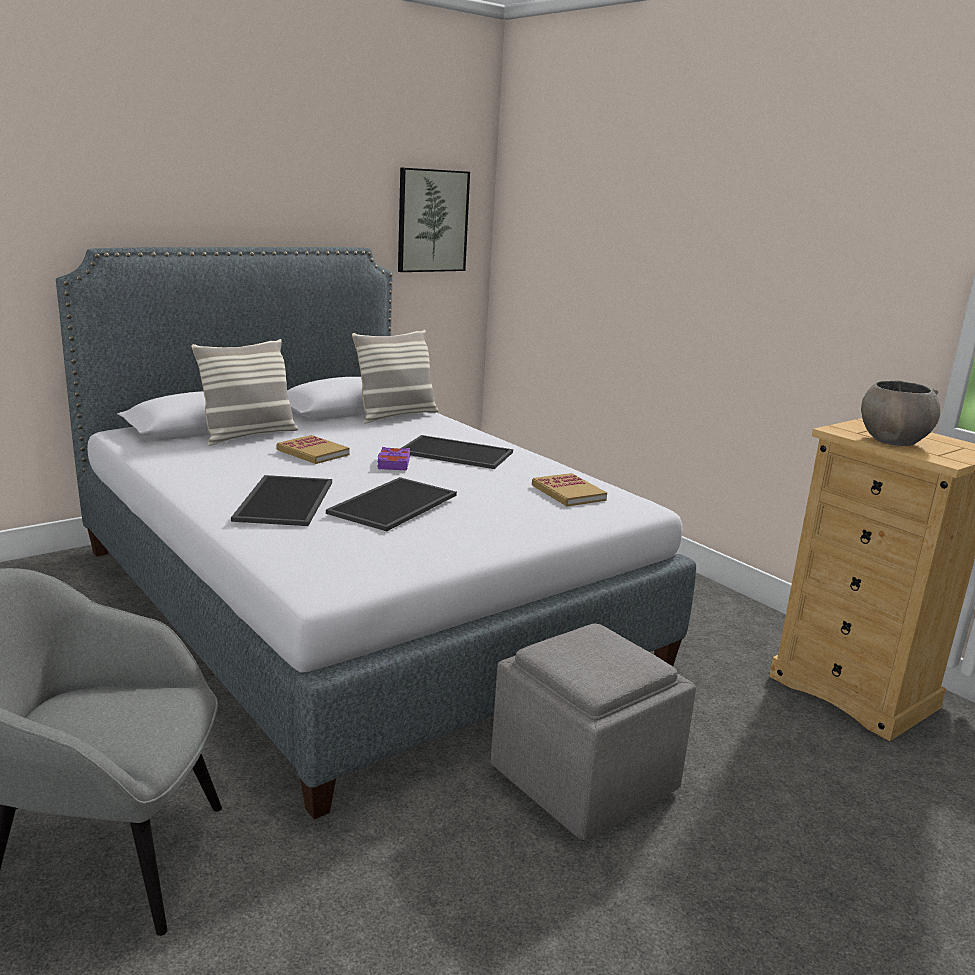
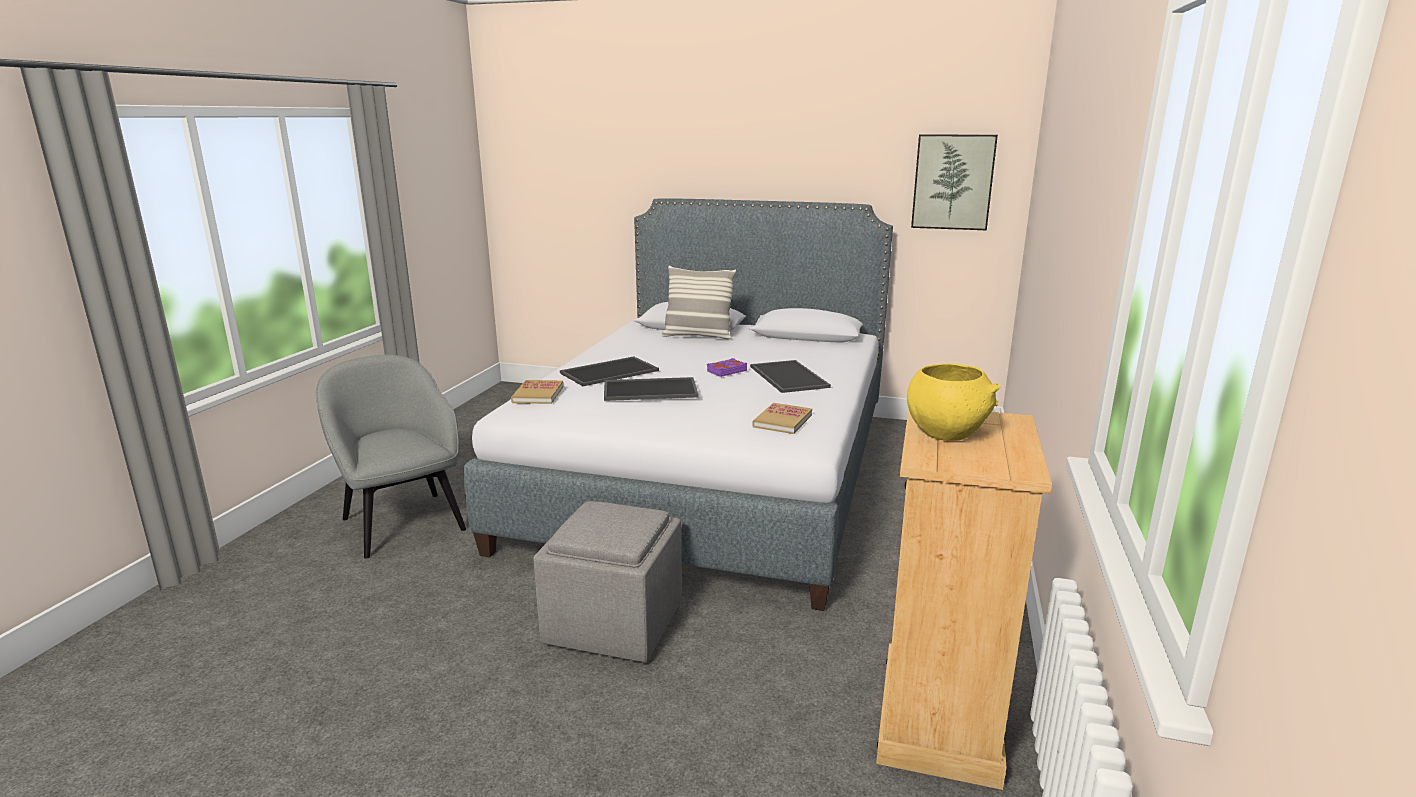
camera: 55 degrees right, 0 degrees up
book [276,435,350,464] -> book moved to [511,380,563,404]
pillow [352,330,438,424] -> none
grey bowl [861,380,941,446] -> yellow bowl [907,363,1000,441]

